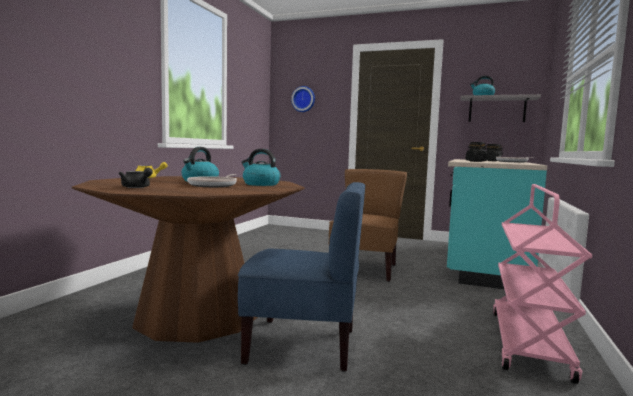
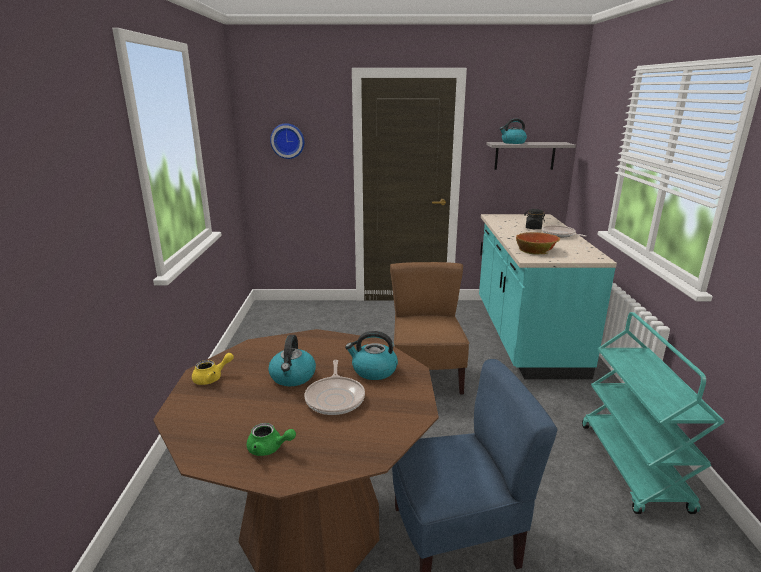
camera: 20 degrees left, 15 degrees up
black teapot [119,168,153,188] -> green teapot [247,423,296,456]
black jar [466,142,487,162] -> bowl [516,232,560,255]
pink cart [493,184,592,384] -> turquoise cart [582,312,725,514]

